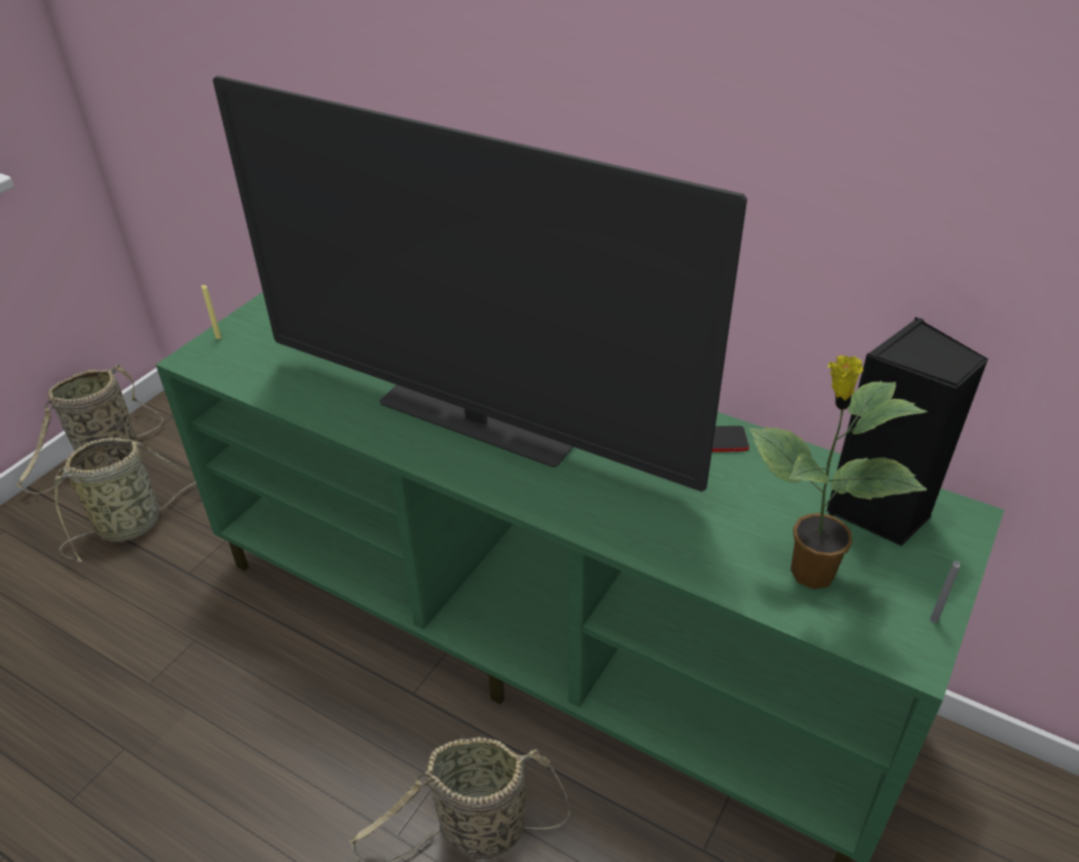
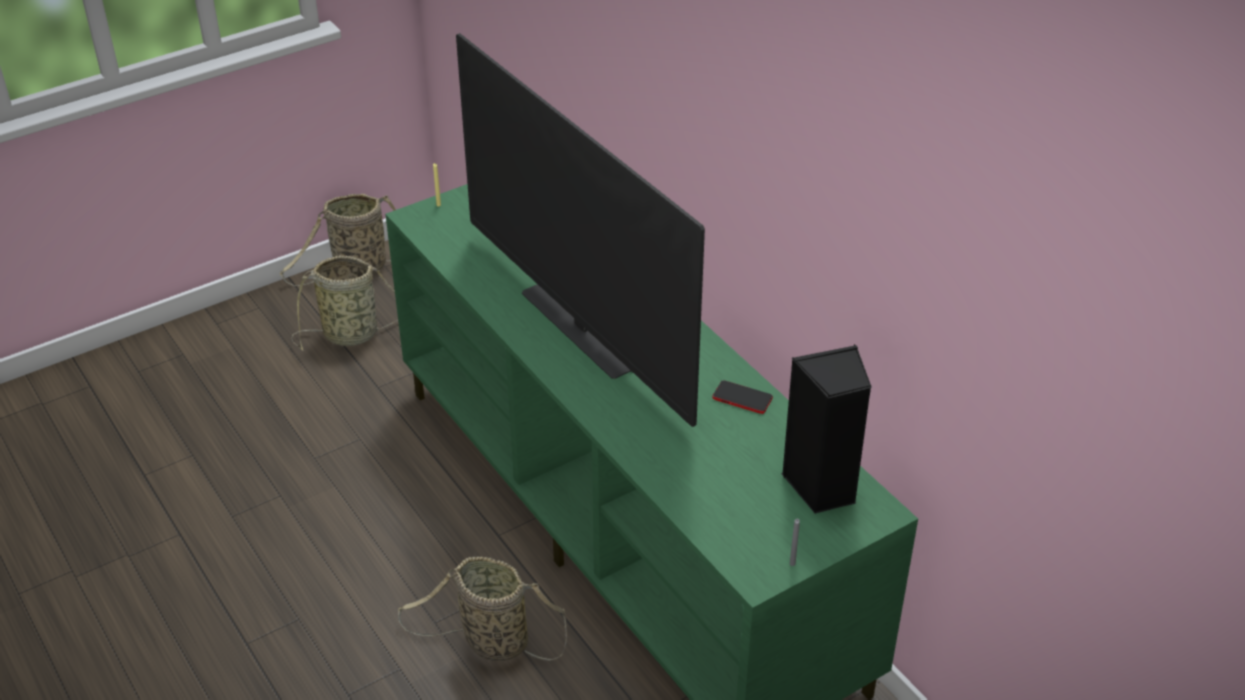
camera: 25 degrees right, 0 degrees up
potted plant [749,355,928,589] -> none

